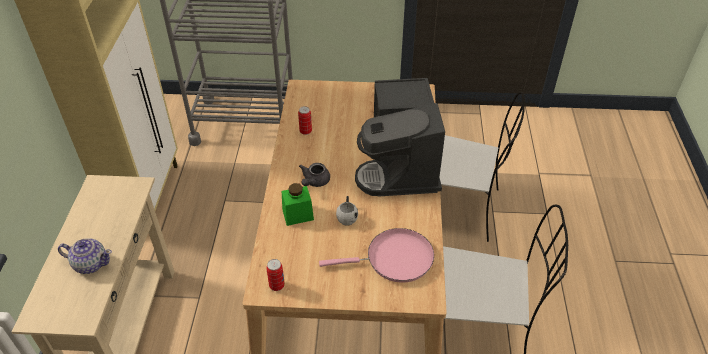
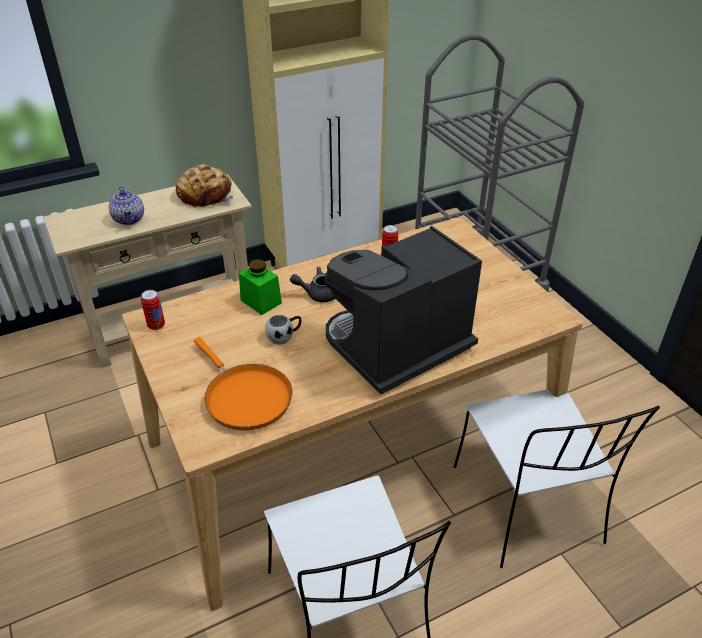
camera: 60 degrees right, 5 degrees down
pink frying pan [319,228,434,283] -> orange frying pan [194,337,292,431]
none -> bread [176,164,233,208]

